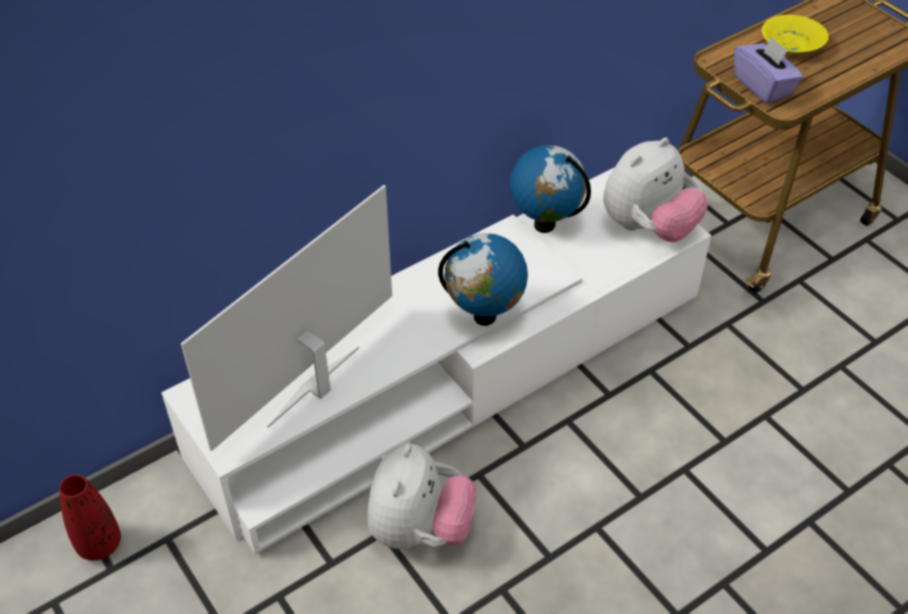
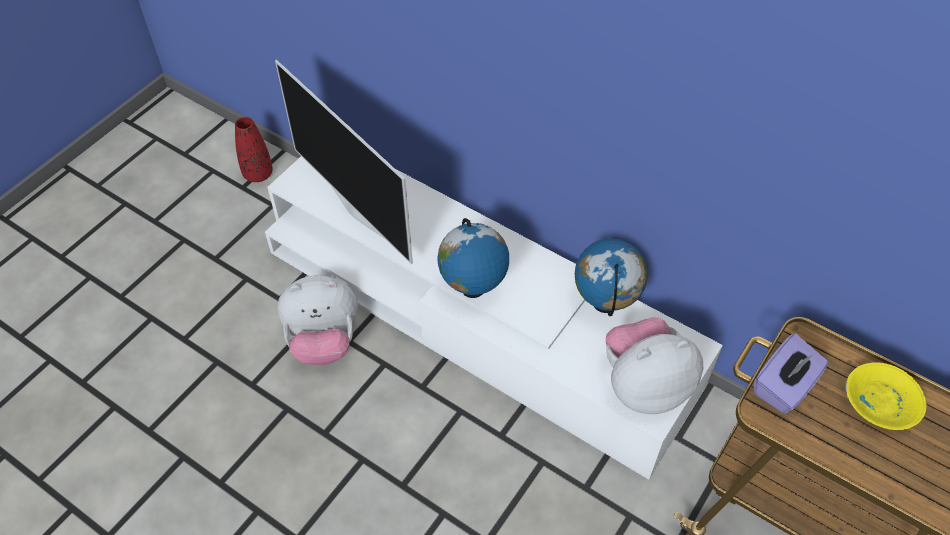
camera: 70 degrees right, 5 degrees up
television [181,185,392,451] -> television turned 150 degrees counterclockwise [275,60,413,264]
plush toy [603,138,708,242] -> plush toy turned 135 degrees clockwise [606,317,703,414]

